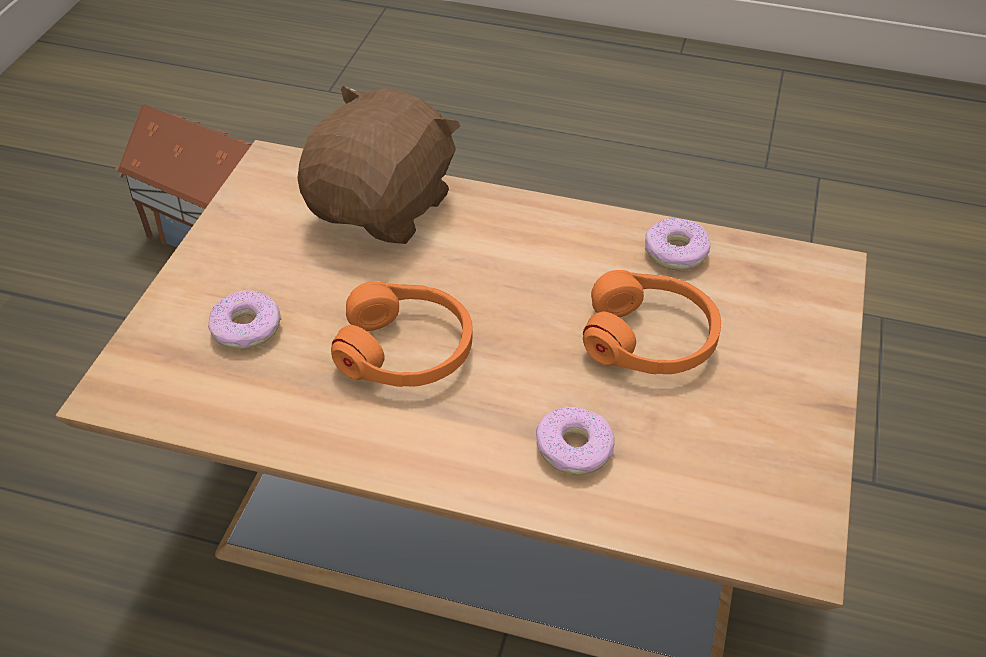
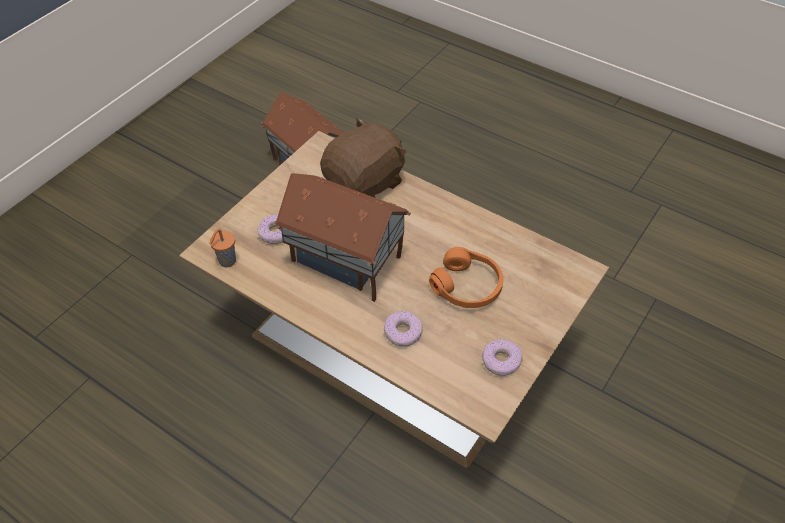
camera: 20 degrees right, 5 degrees up
orange headphones [331,281,473,387] -> toy house [274,173,411,302]
donut [645,218,711,270] -> donut moved to [482,339,522,376]
none -> orange cup [209,229,236,267]

